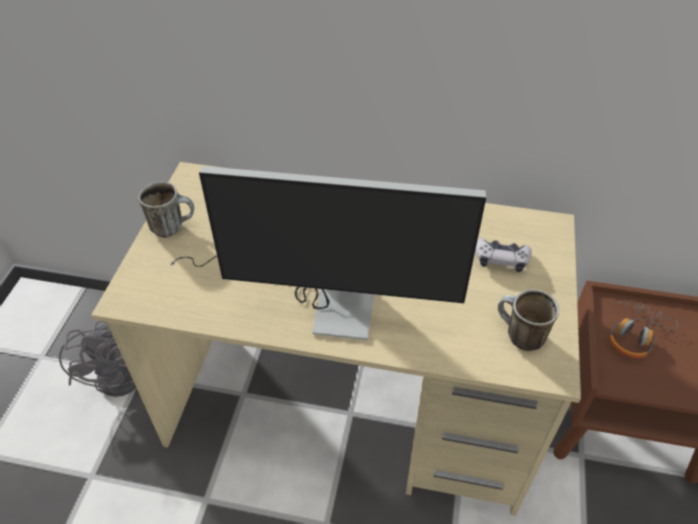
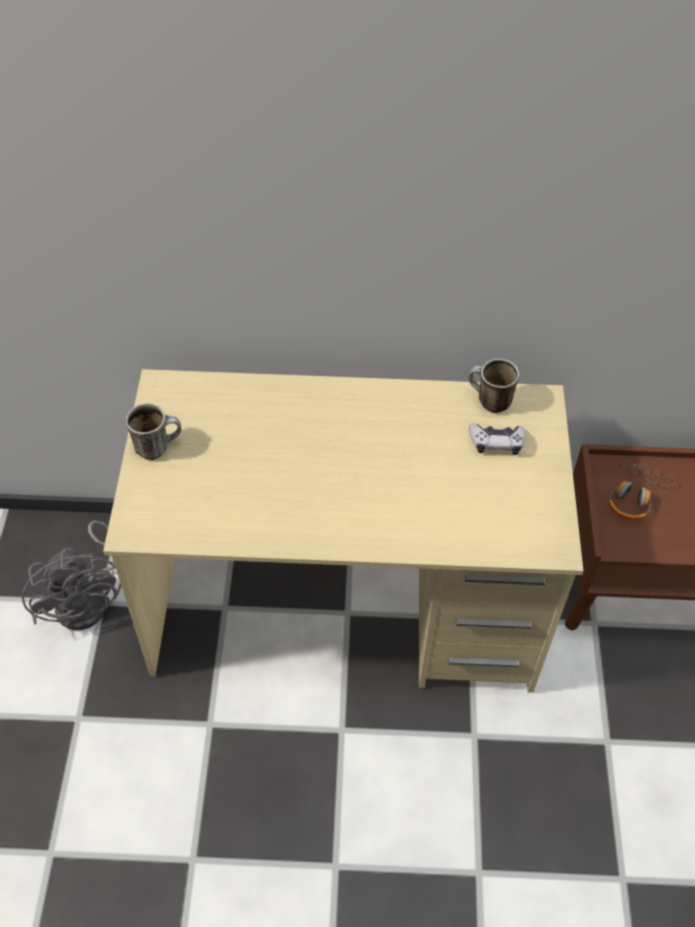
camera: 10 degrees left, 5 degrees up
monitor [170,166,486,340] -> none
mug [498,289,559,351] -> mug moved to [468,359,519,413]

